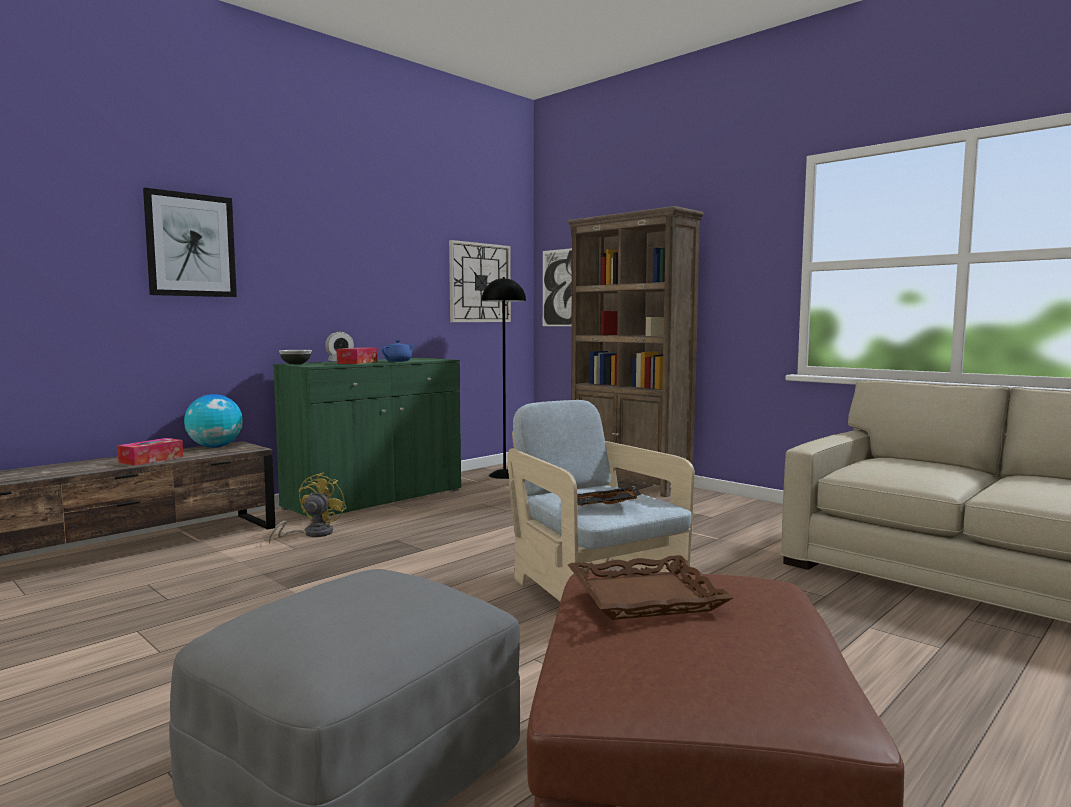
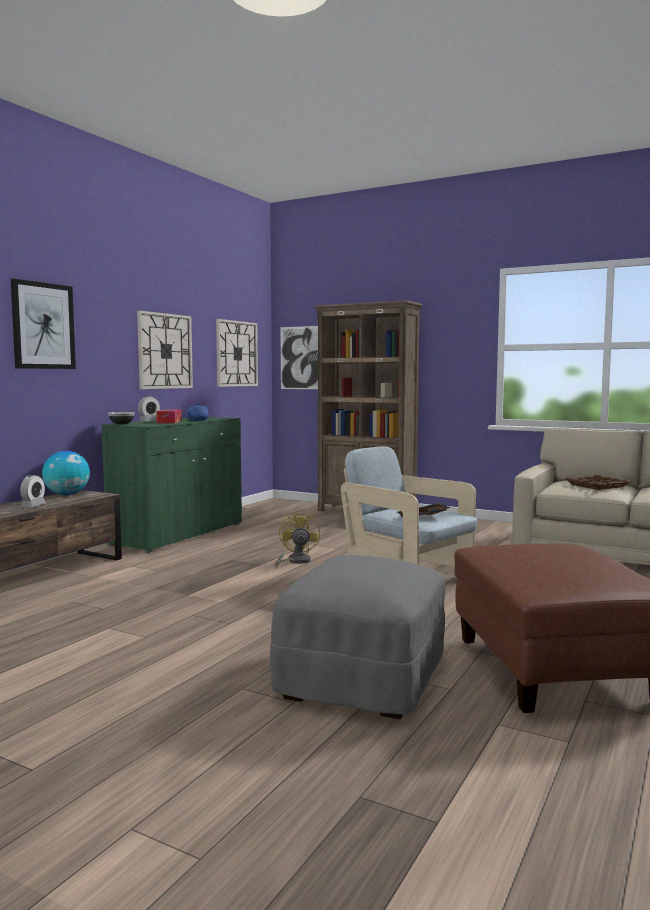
camera: 15 degrees left, 0 degrees up
tissue box [117,438,183,466] -> alarm clock [20,475,46,507]
yellow fan [269,473,347,544] -> yellow fan moved to [275,512,320,569]
black floor lamp [481,277,526,479] -> none
brown tray [568,555,734,620] -> brown tray moved to [566,475,631,490]
none -> wall clock [137,311,193,389]

